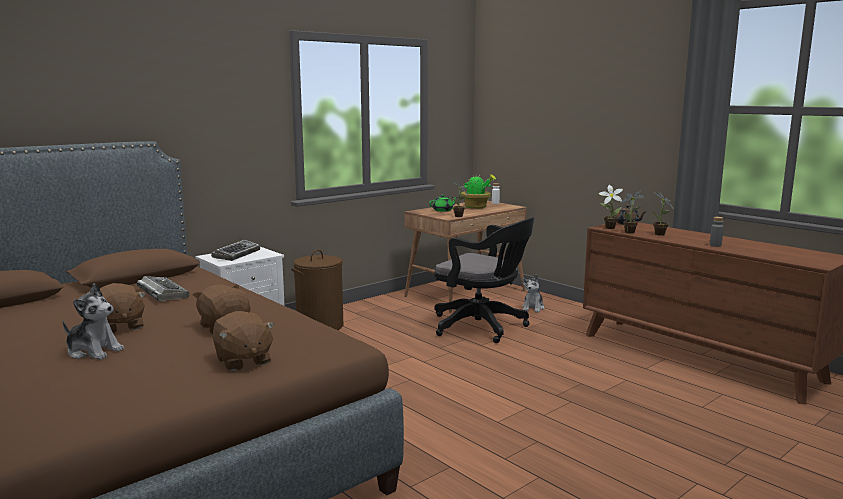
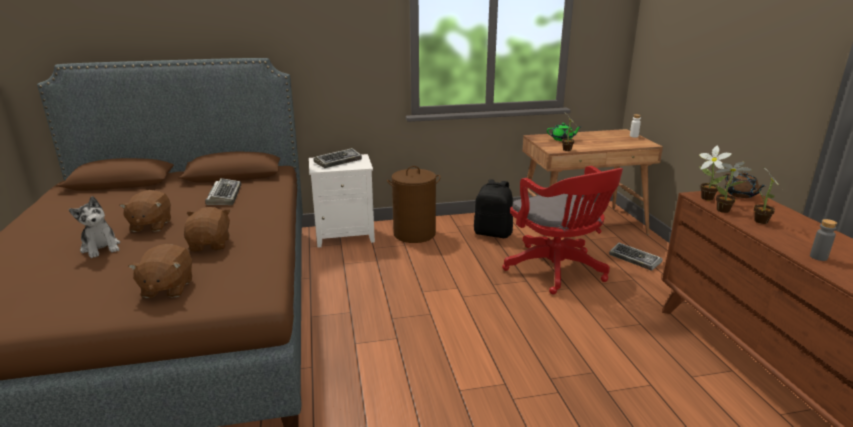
camera: 30 degrees right, 10 degrees up
black office chair [434,217,534,343] -> red office chair [502,166,623,294]
potted plant [461,174,496,209] -> none
plush toy [522,275,545,313] -> keyboard [609,243,663,271]
none -> black backpack [474,179,513,238]

